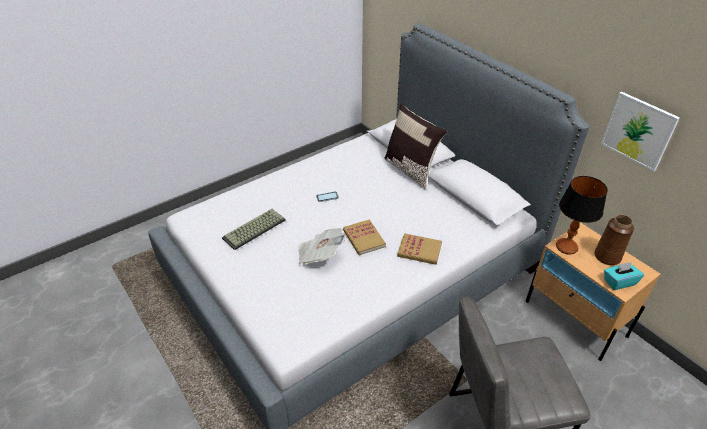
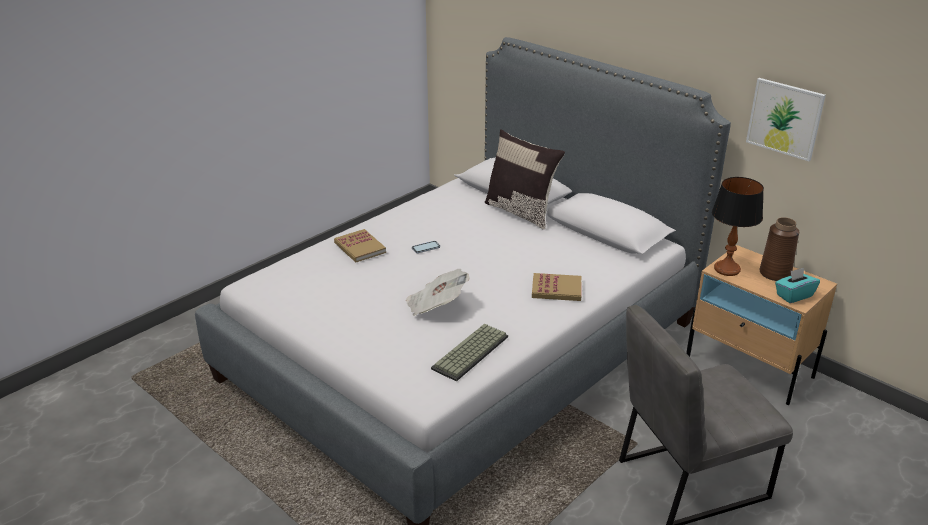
camera: 10 degrees left, 10 degrees down
keyboard [222,209,286,250] -> keyboard moved to [431,323,508,382]
book [343,219,386,255] -> book moved to [334,229,386,262]

